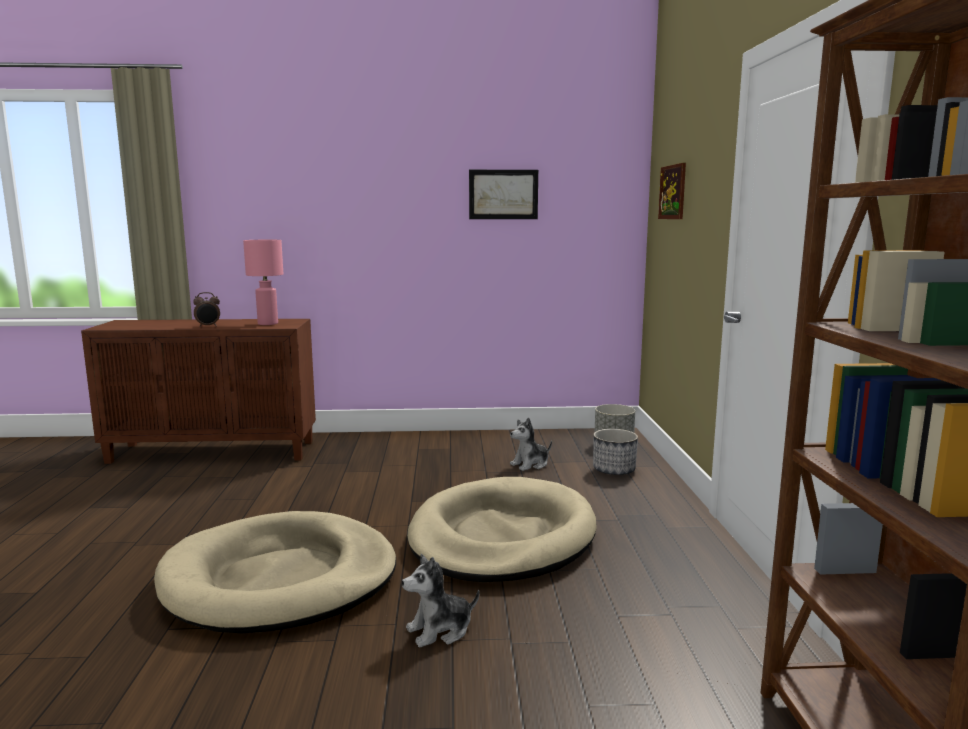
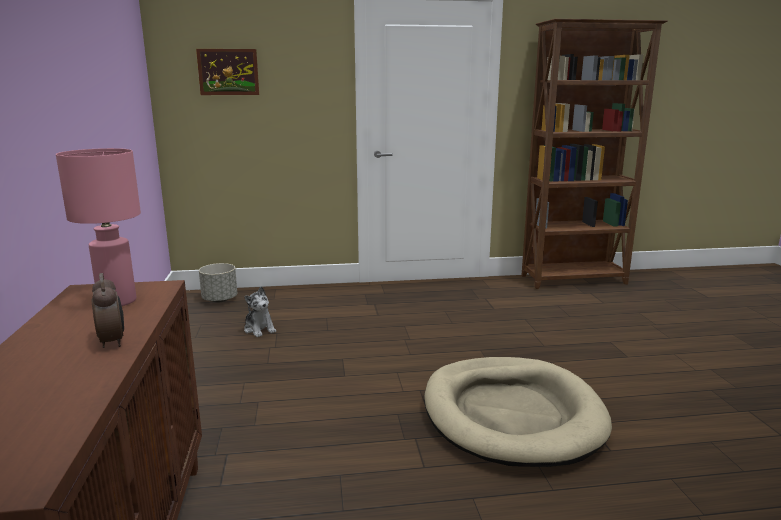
camera: 95 degrees left, 5 degrees up
plush toy [402,554,479,647] -> none
beige dog bed [407,477,597,582] -> none
picture [469,170,538,219] -> none
planter [593,429,638,475] -> none

